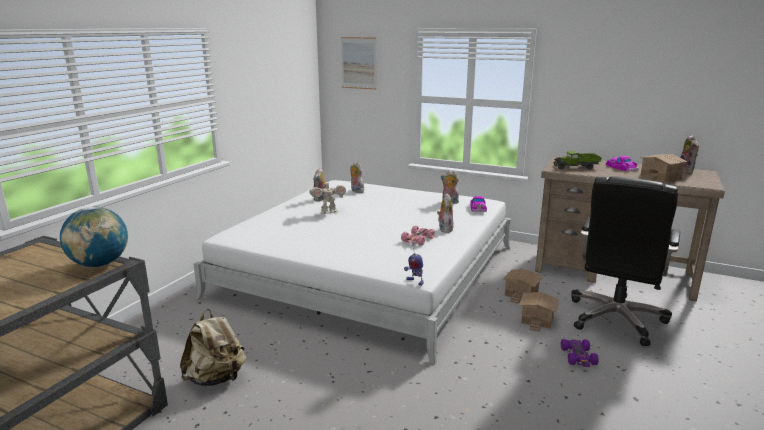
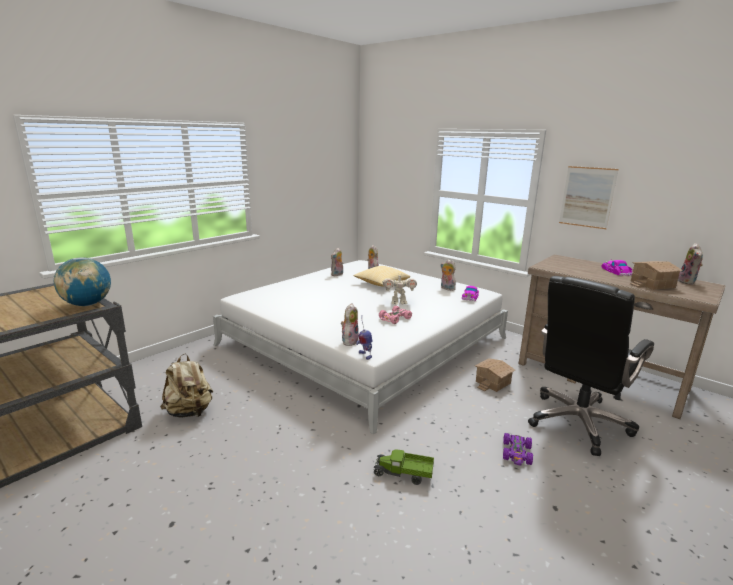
camera: 15 degrees right, 0 degrees up
toy robot [309,180,346,214] -> toy robot moved to [382,275,417,305]
picture [341,37,377,89] -> picture moved to [559,166,619,229]
plush toy [437,194,454,233] -> plush toy moved to [341,303,359,346]
toy house [519,292,559,332] -> none
toy truck [553,151,602,170] -> toy truck moved to [374,449,434,485]
none -> pillow [353,266,410,287]

